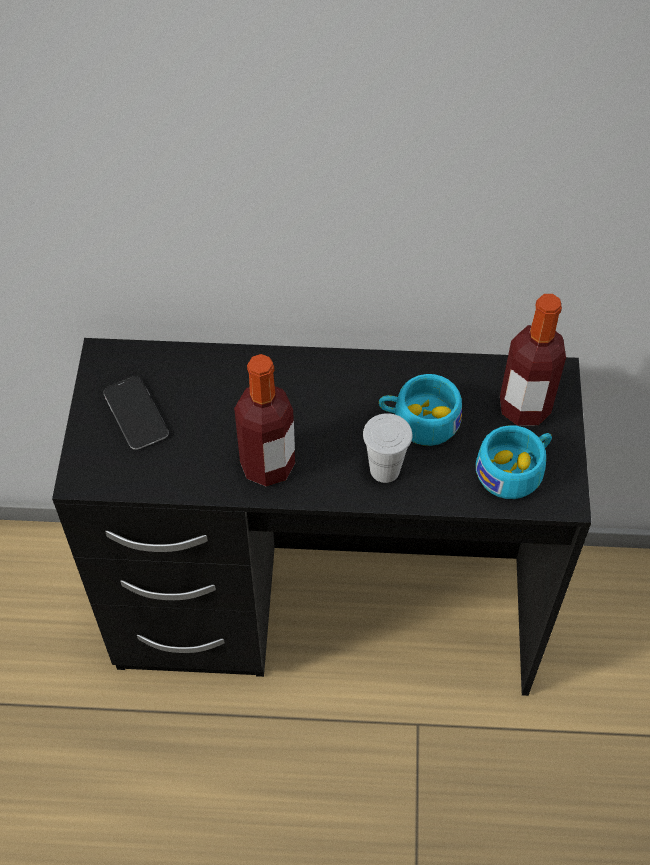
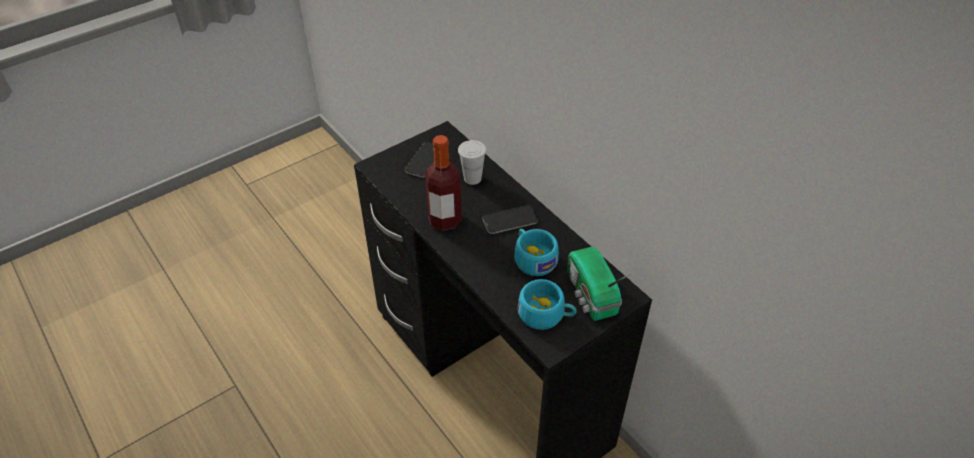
camera: 50 degrees right, 10 degrees down
white cup [363,413,413,483] -> white cup moved to [458,140,487,185]
bottle [500,294,566,426] -> radio [567,247,631,321]
none -> phone [482,205,538,234]

